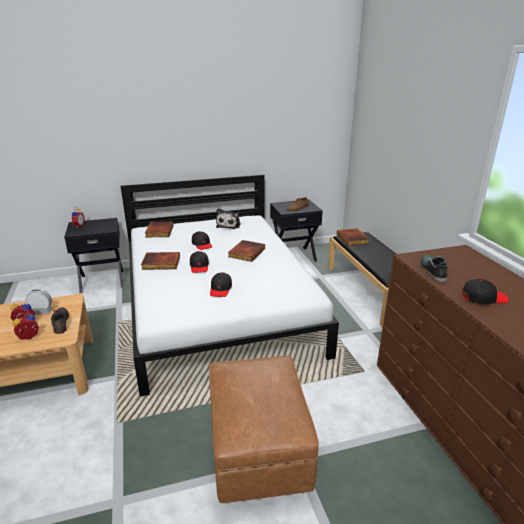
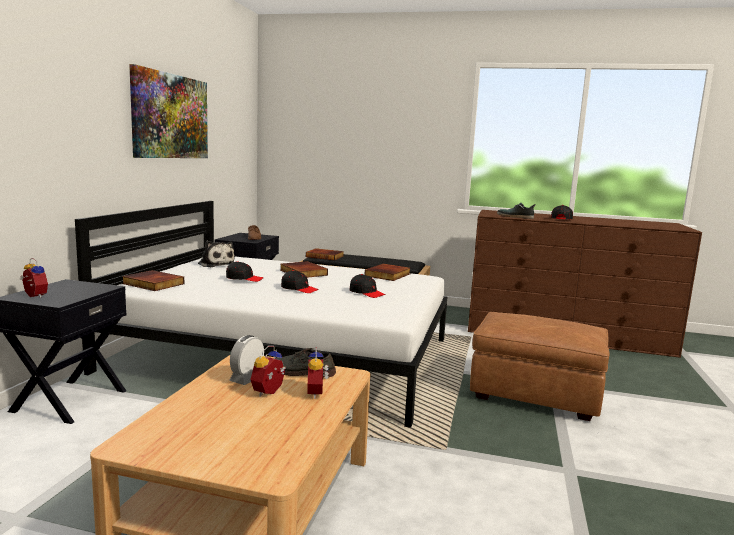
camera: 60 degrees left, 15 degrees down
book [141,252,180,270] -> book moved to [365,264,410,281]
none -> picture [129,64,208,158]

